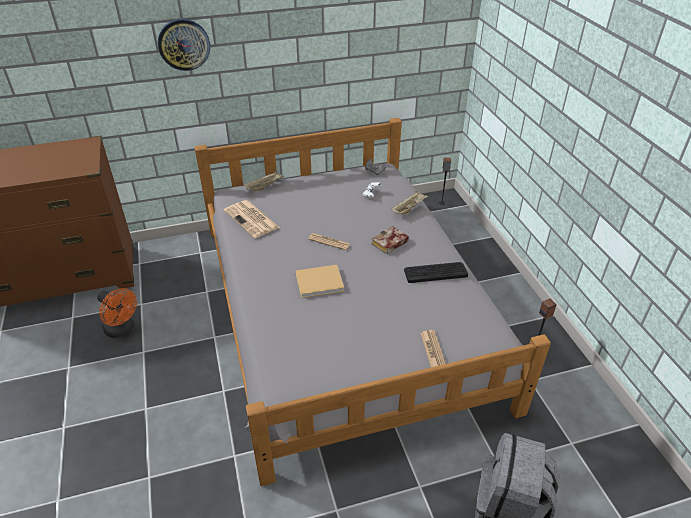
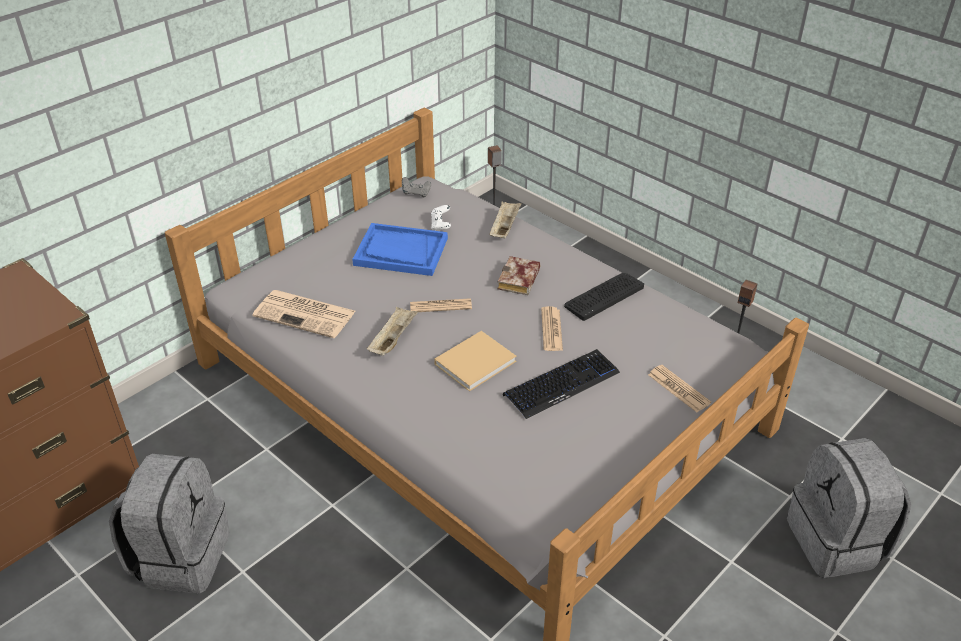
camera: 30 degrees left, 0 degrees up
orange fan [97,288,137,338] -> grey backpack [109,454,230,593]
wall clock [158,19,210,71] -> none
beige tray [243,171,284,191] -> beige tray moved to [367,307,418,356]
none -> blue tray [352,223,448,276]
none -> keyboard [503,349,620,419]
none -> newspaper [541,306,563,351]

